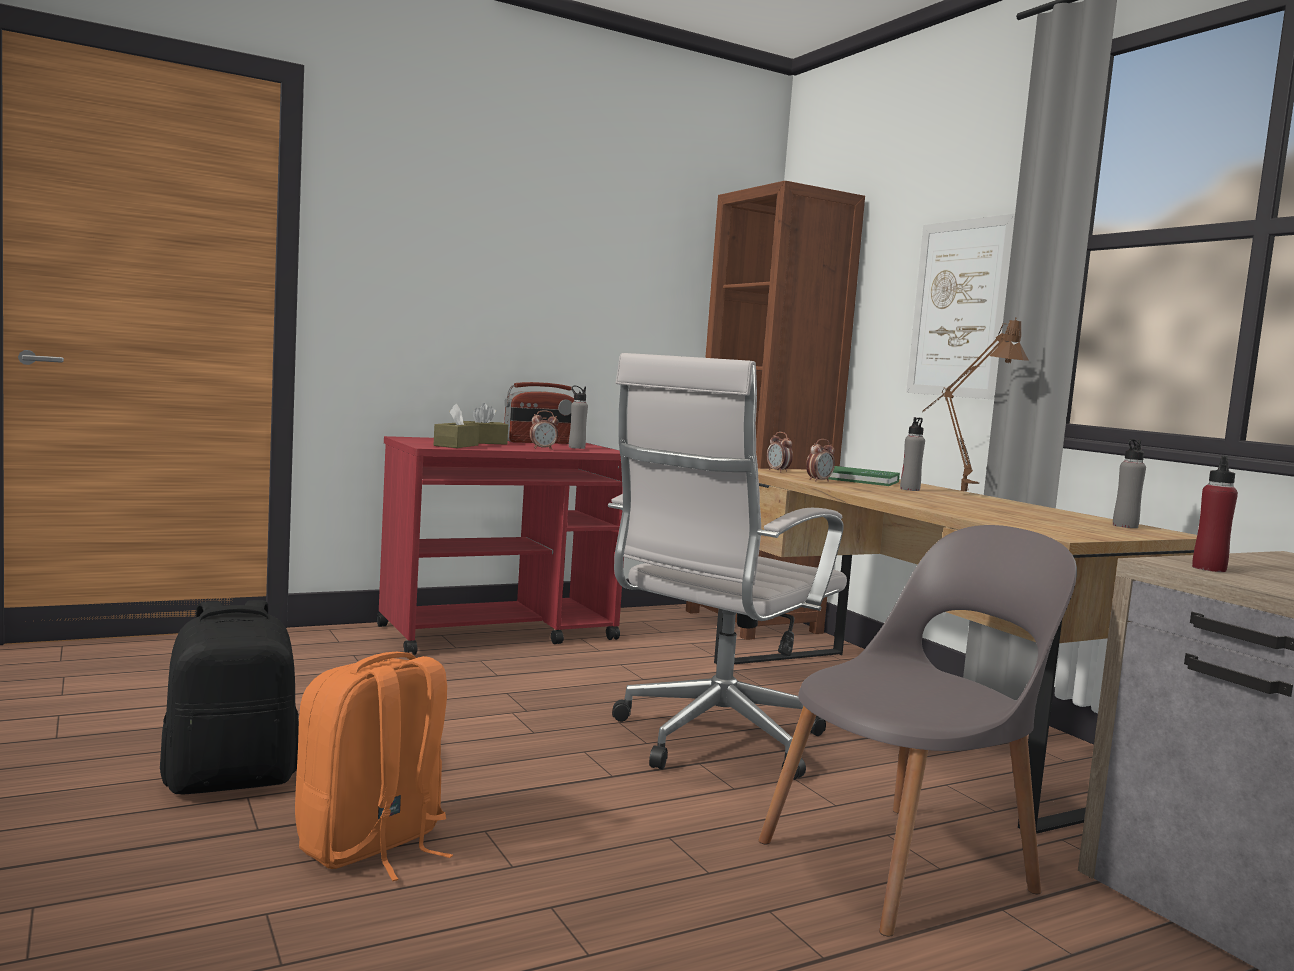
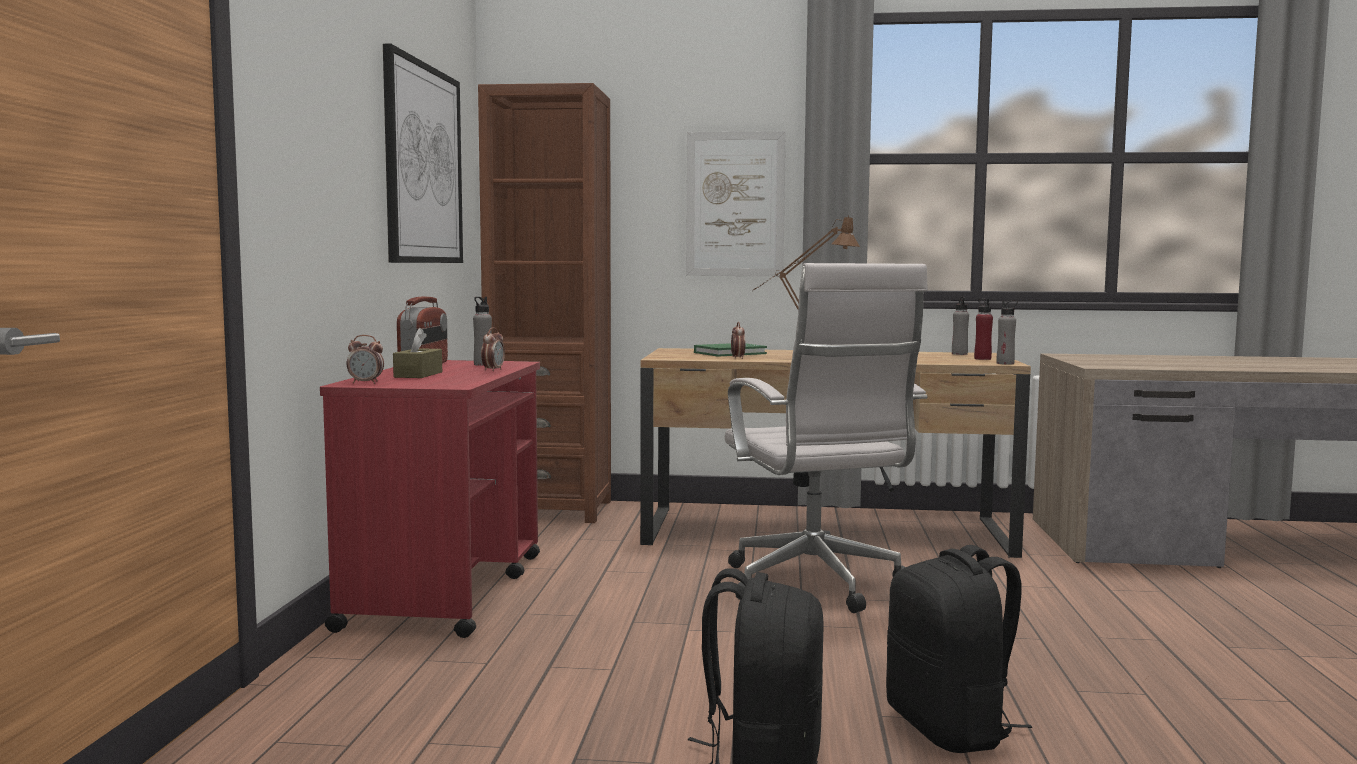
camera: 55 degrees left, 0 degrees up
orange backpack [295,652,453,881] -> black backpack [886,545,1032,753]
brown tissue box [434,404,479,448] -> none
grey chair [758,525,1077,937] -> none
alarm clock [767,432,793,472] -> alarm clock moved to [347,335,384,384]
grey bottle [900,417,925,491] -> grey bottle moved to [996,300,1018,365]
red bottle [1192,455,1238,572] -> red bottle moved to [974,298,993,360]
none -> picture [383,44,463,263]

